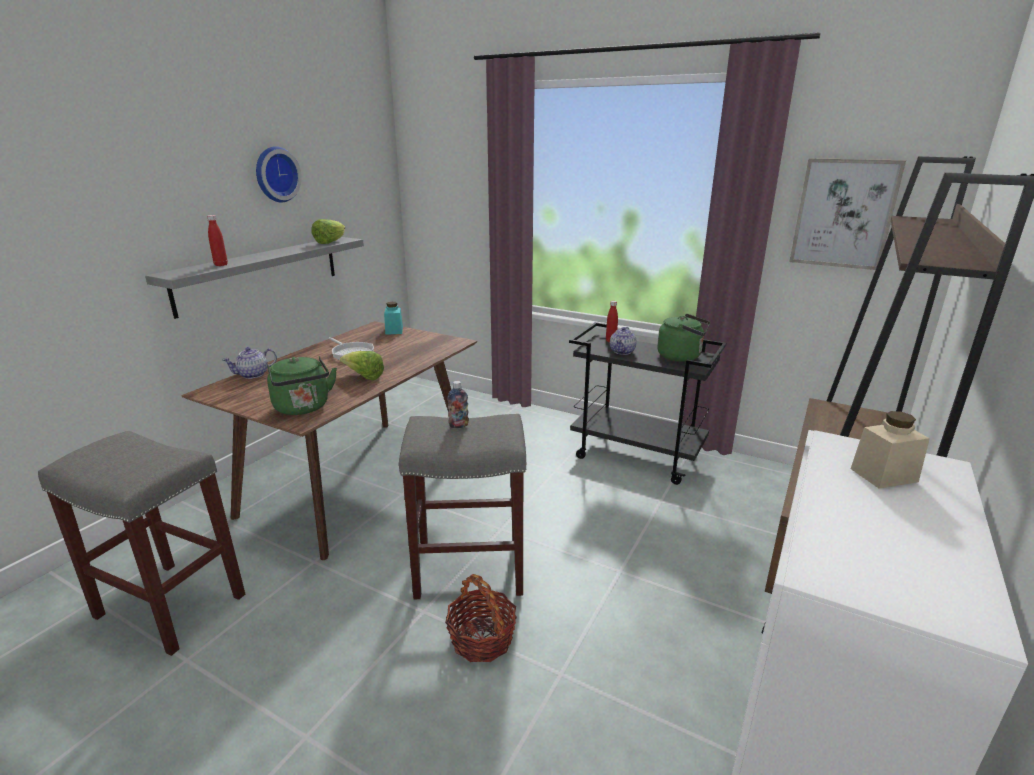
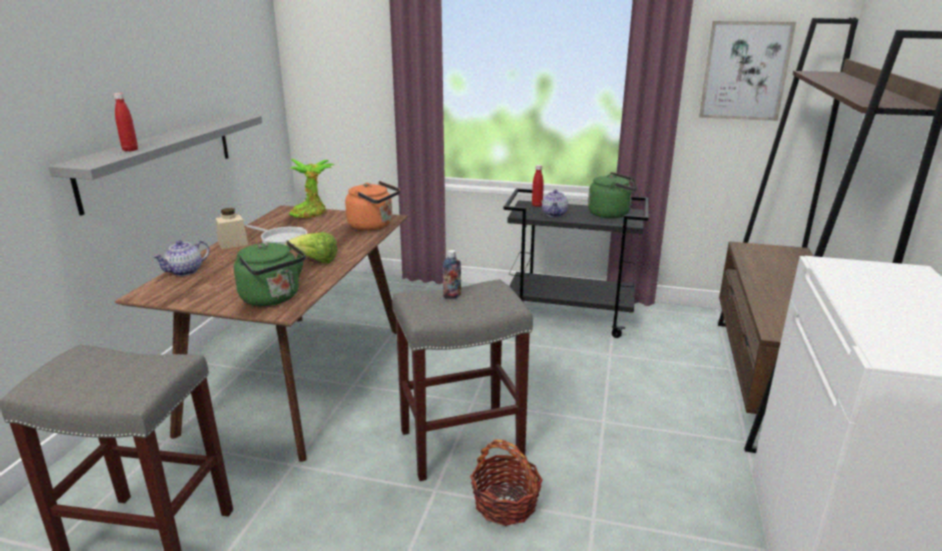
camera: 15 degrees left, 0 degrees up
wall clock [256,146,302,203] -> none
lettuce [311,219,345,244] -> none
turquoise jar [384,302,403,335] -> potted plant [289,159,334,218]
beige jar [851,411,930,489] -> beige jar moved to [215,208,248,249]
none -> orange kettle [345,181,400,231]

